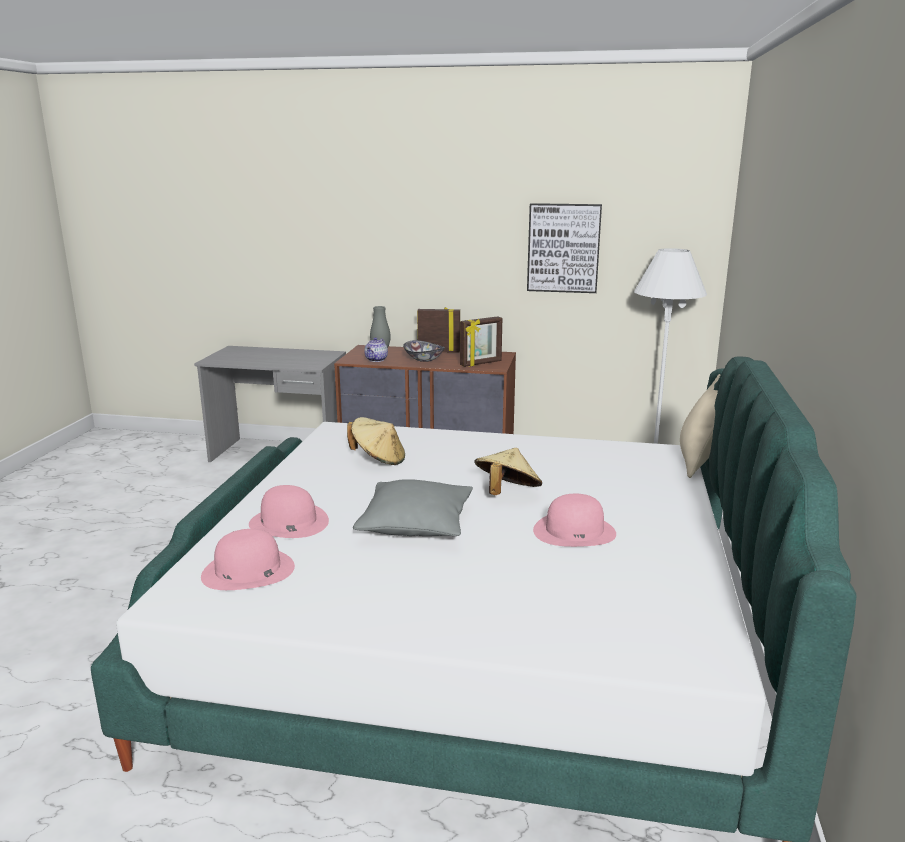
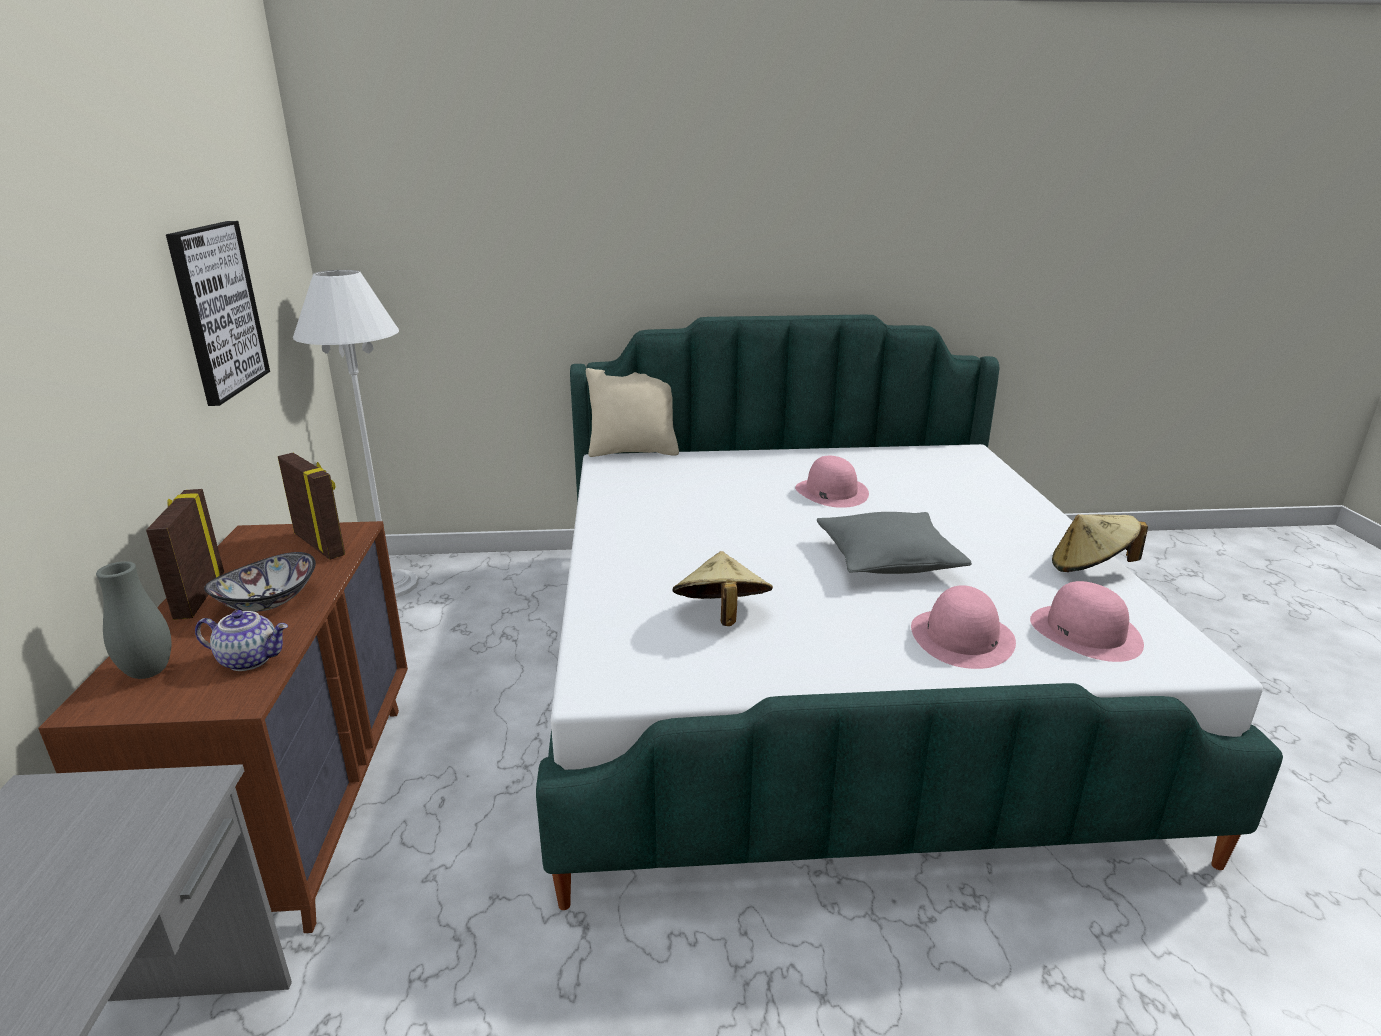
camera: 105 degrees left, 5 degrees up
beige hat [474,448,542,495] -> beige hat moved to [1052,514,1148,572]

